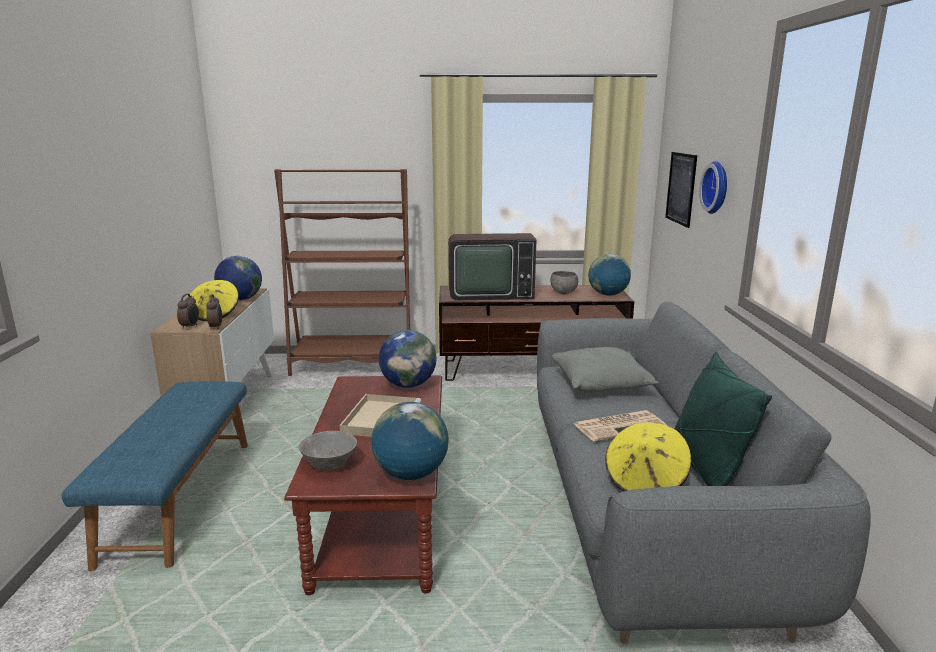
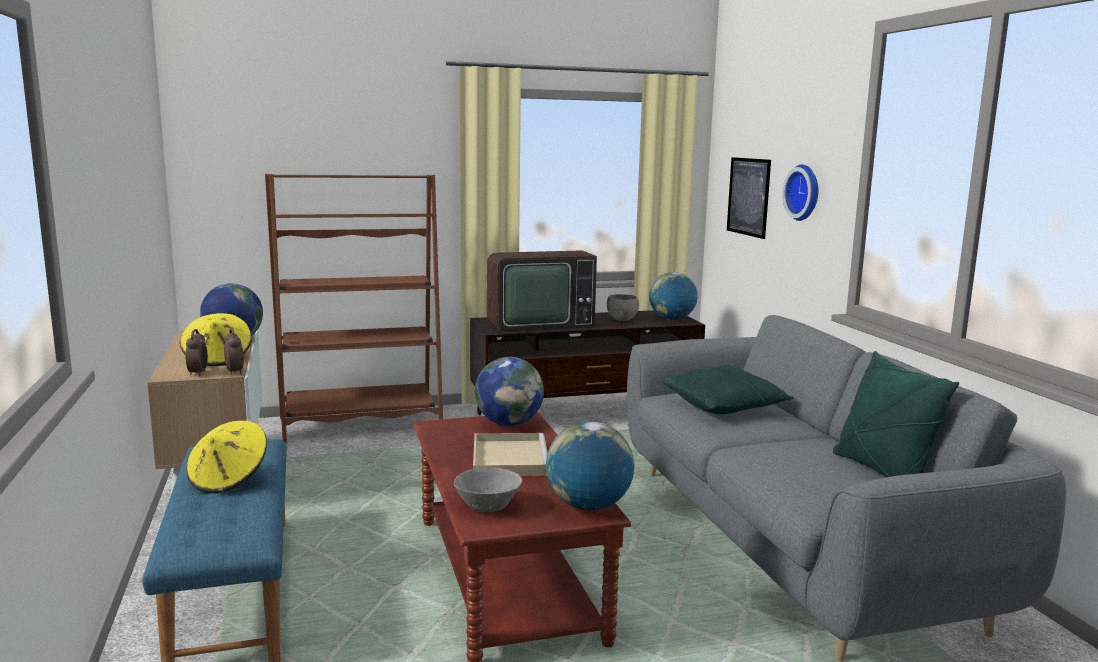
camera: 15 degrees left, 5 degrees down
grey pillow [552,347,659,393] -> green pillow [662,366,794,414]
newspaper [573,410,667,441] -> none
yellow hat [605,422,691,492] -> yellow hat moved to [186,421,267,493]

